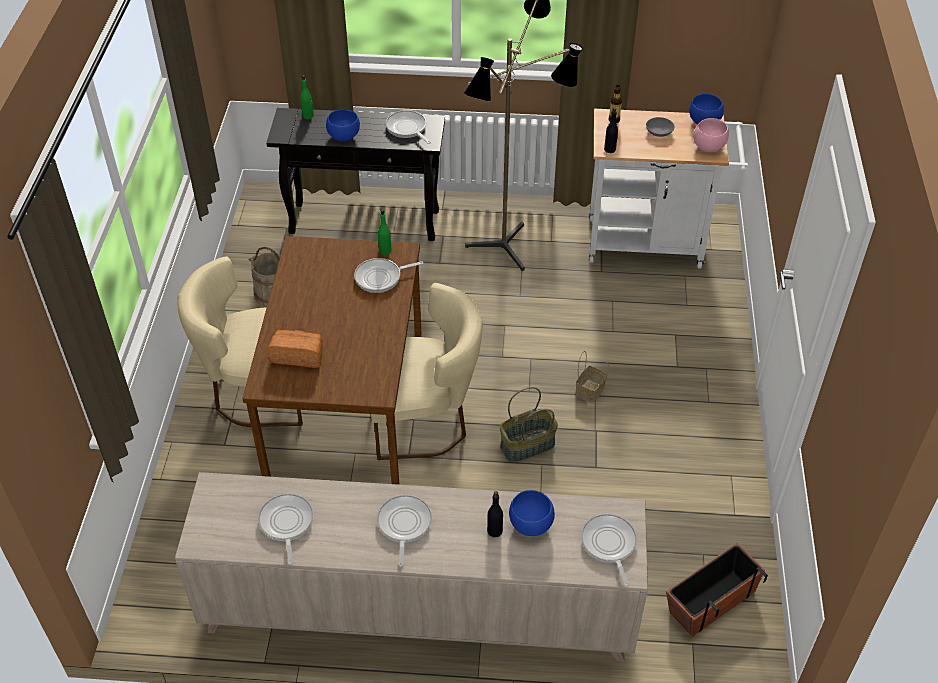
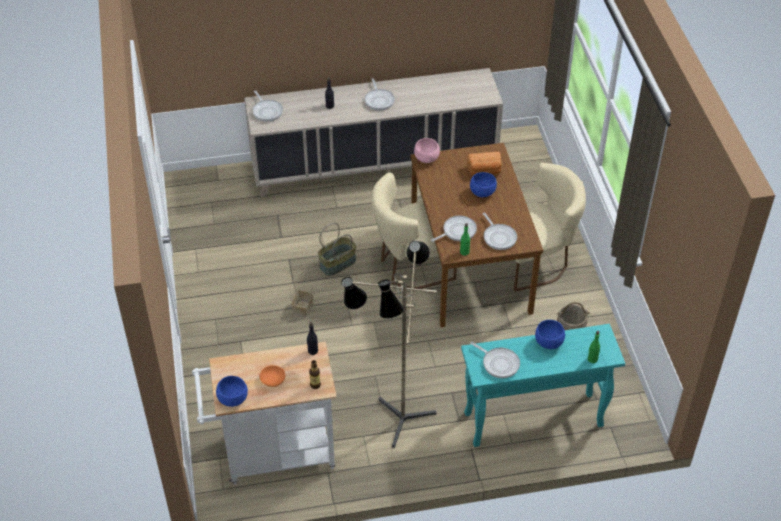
camera: 165 degrees right, 0 degrees up
frying pan [258,493,313,564] -> frying pan moved to [483,212,517,250]
black console table [266,108,445,241] -> turquoise console table [461,324,625,447]
blue bowl [509,490,555,536] -> blue bowl moved to [470,172,497,197]
grey bowl [646,117,675,137] -> orange bowl [259,365,285,387]
planter [666,543,768,637] -> none
pink bowl [693,118,729,152] -> pink bowl moved to [414,138,440,163]

